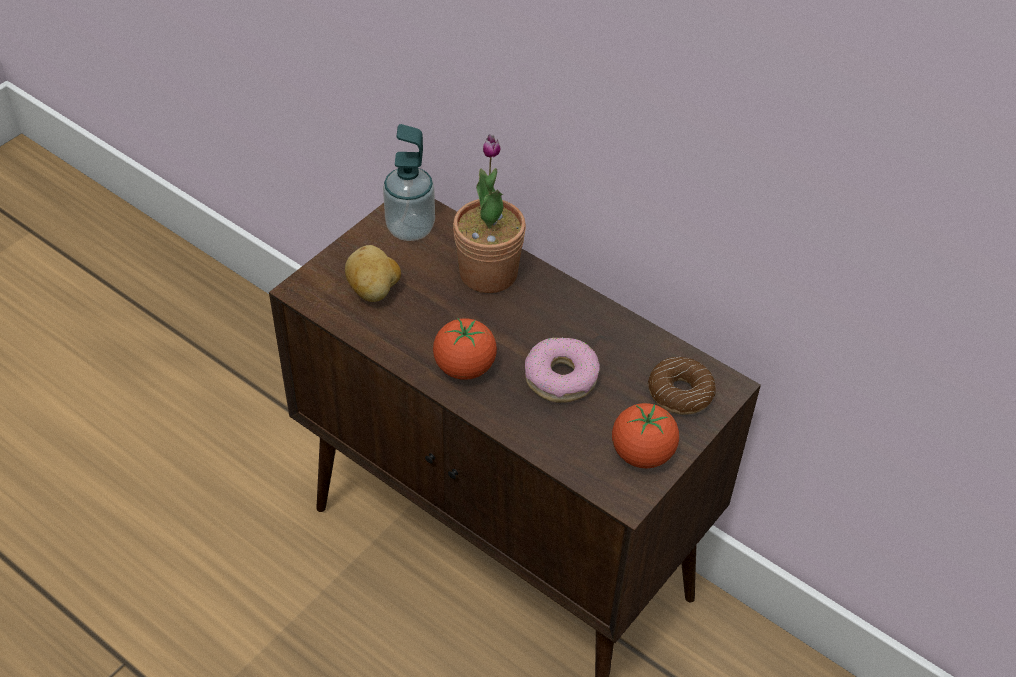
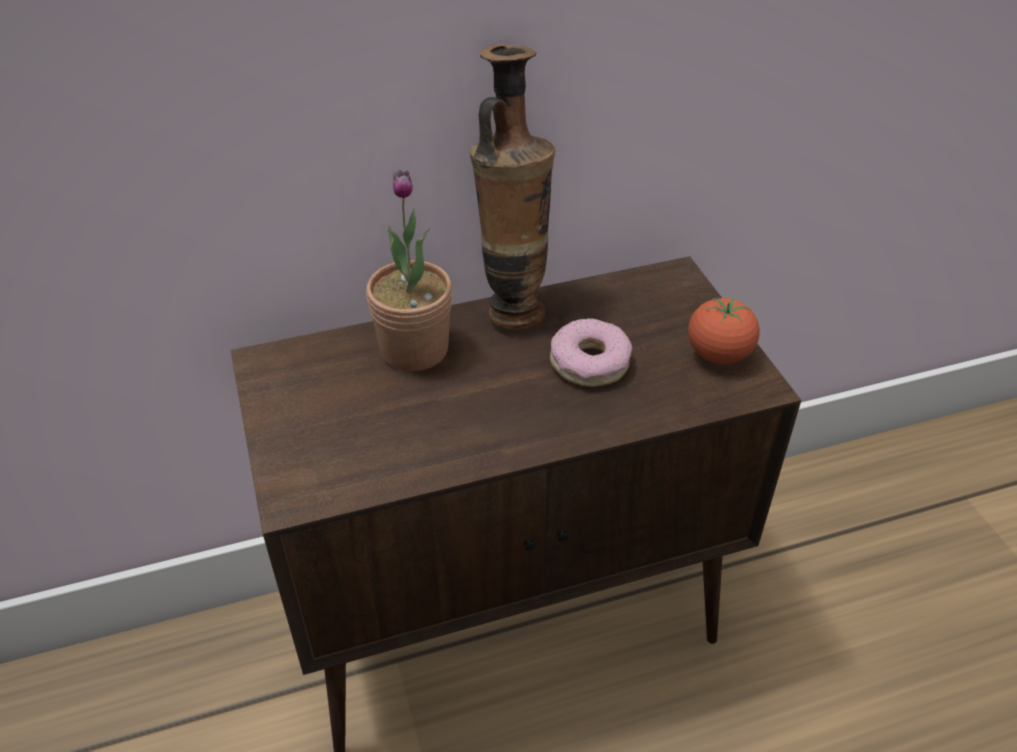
camera: 55 degrees left, 5 degrees down
potato [345,245,401,302] -> none
soap dispenser [383,124,435,241] -> none
tomato [433,318,497,380] -> none
donut [648,357,716,415] -> none
none -> vase [470,44,555,329]

